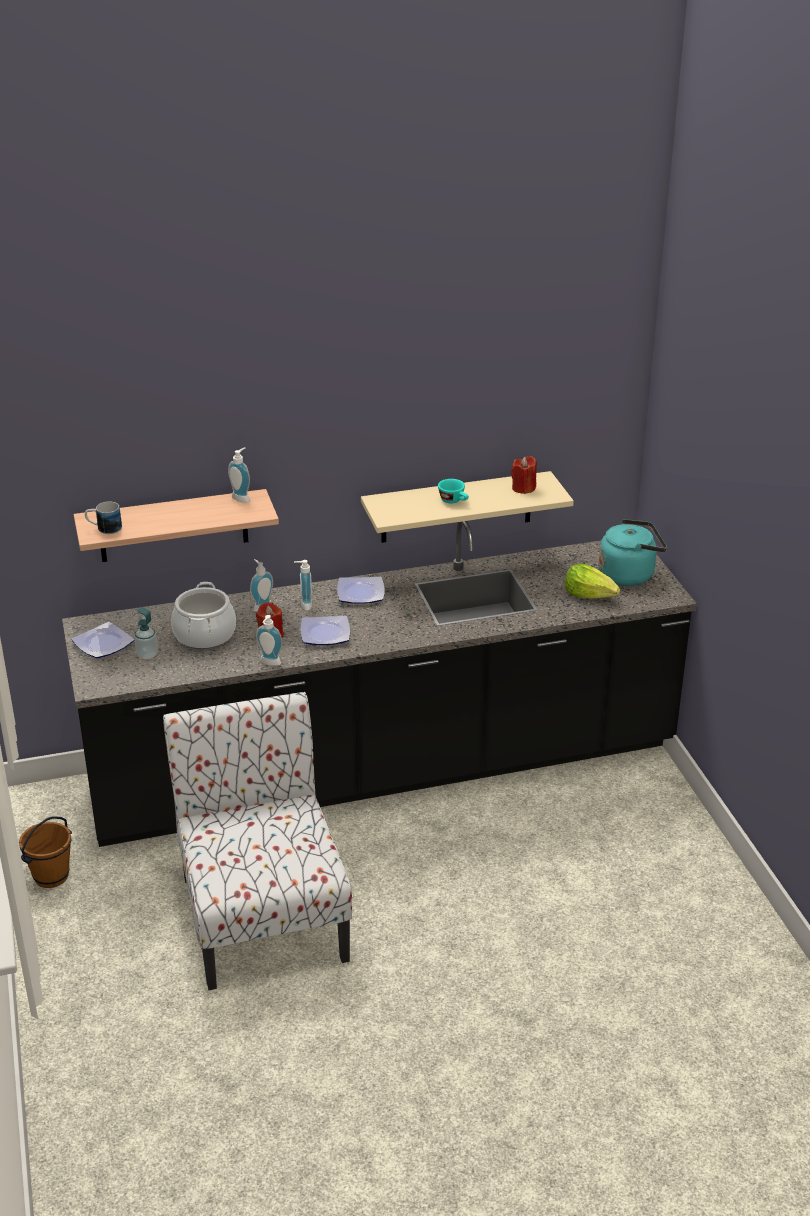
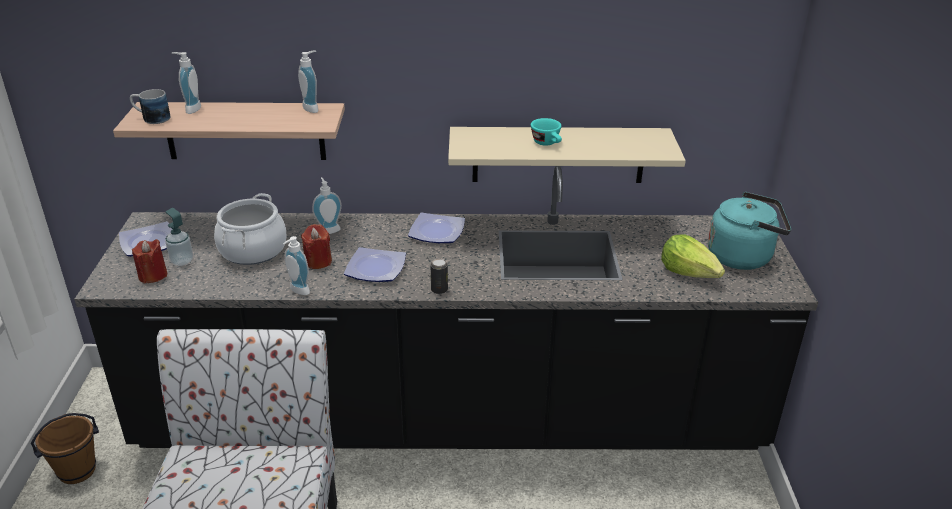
camera: 15 degrees right, 0 degrees up
soap dispenser [294,560,312,611] -> soap dispenser moved to [172,52,201,114]
red candle [511,456,537,494] -> red candle moved to [132,239,167,284]
none -> can [430,259,448,294]

